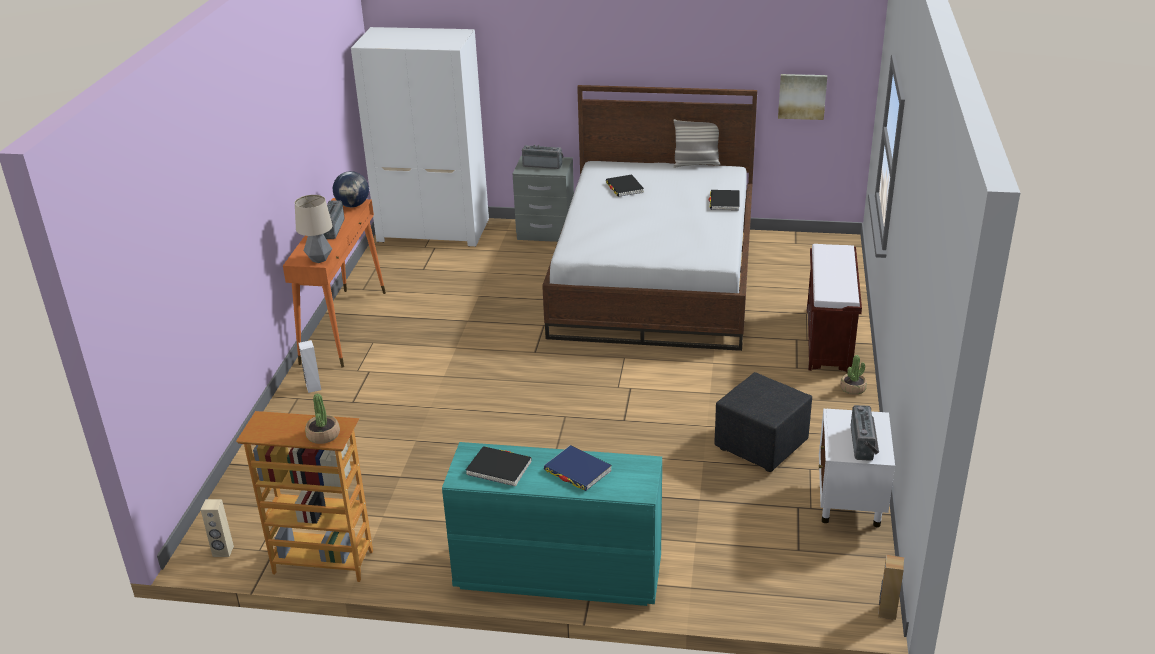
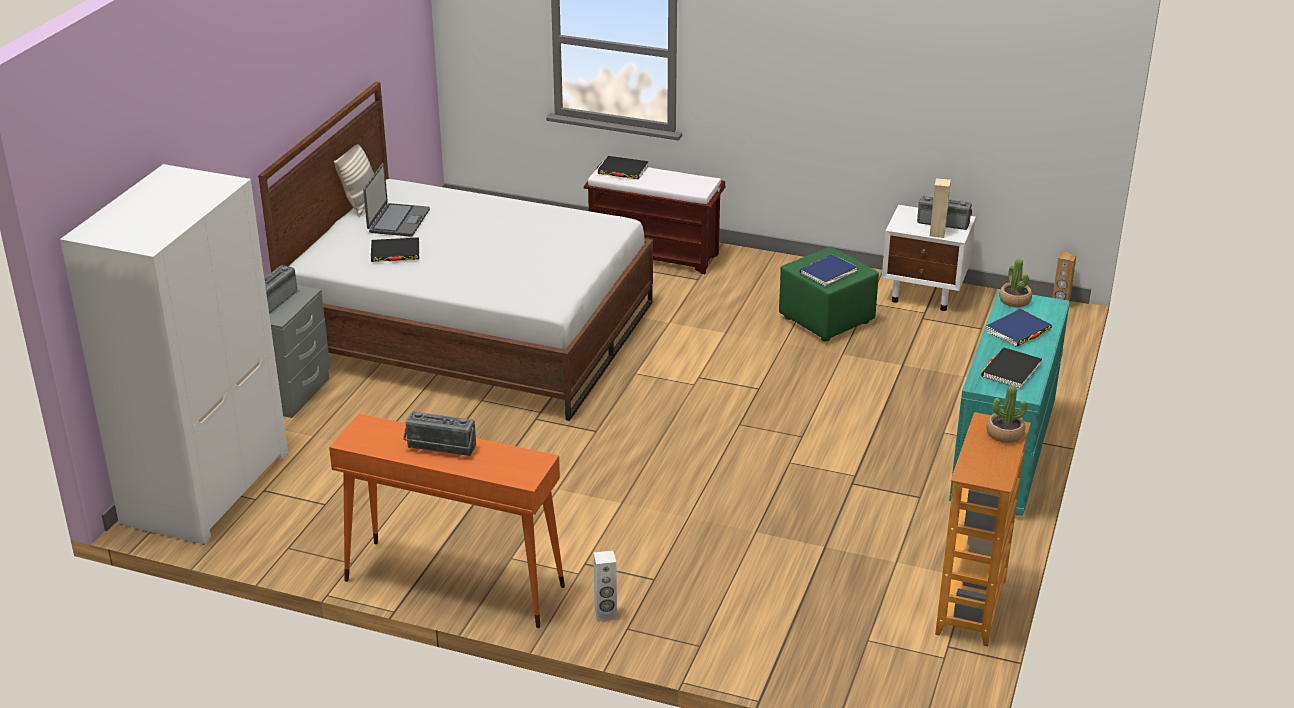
camera: 80 degrees left, 0 degrees up
beige speaker [201,499,234,557] -> beige speaker moved to [930,178,951,238]
table lamp [295,195,333,263] -> none
globe [333,171,369,207] -> none
black book [709,190,739,211] -> black book moved to [598,156,649,179]
black ottoman [715,372,812,472] -> green ottoman [779,246,879,342]
picture [778,74,827,120] -> none
potted plant [840,355,867,395] -> potted plant moved to [999,258,1032,307]
none -> laptop [363,163,430,237]
none -> blue book [800,254,857,287]

